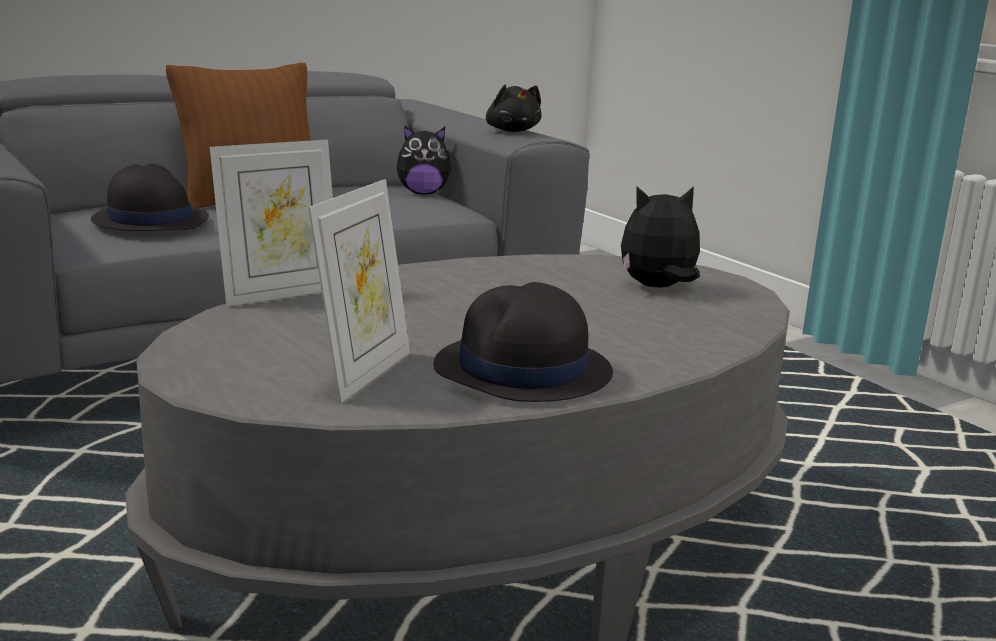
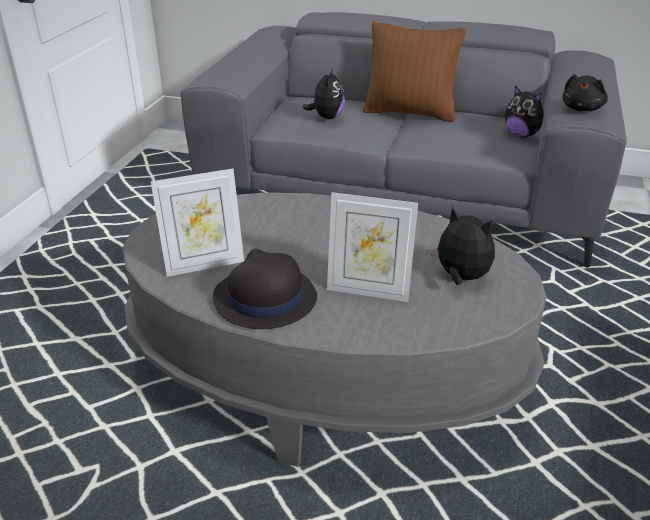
camera: 50 degrees right, 15 degrees up
black hat [91,164,209,231] -> plush toy [303,68,345,119]
picture frame [210,140,333,306] -> picture frame moved to [327,192,418,302]

